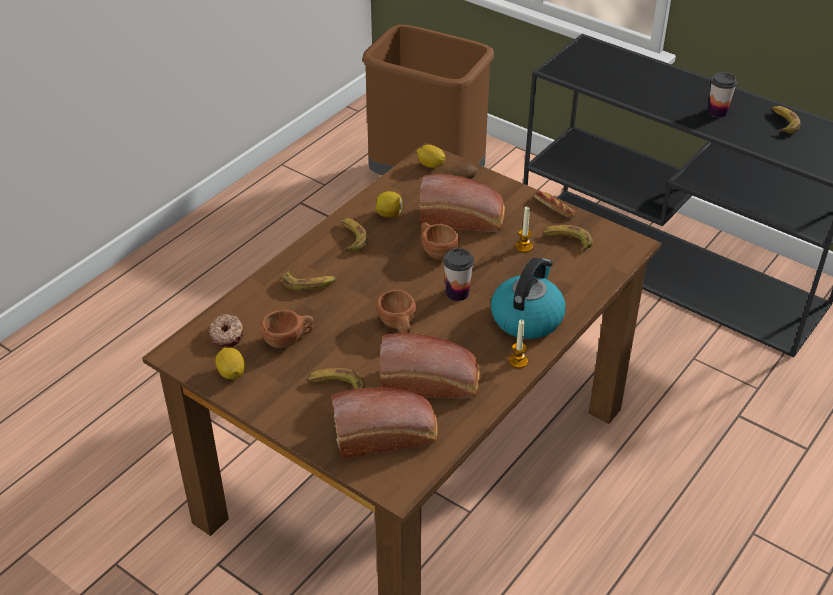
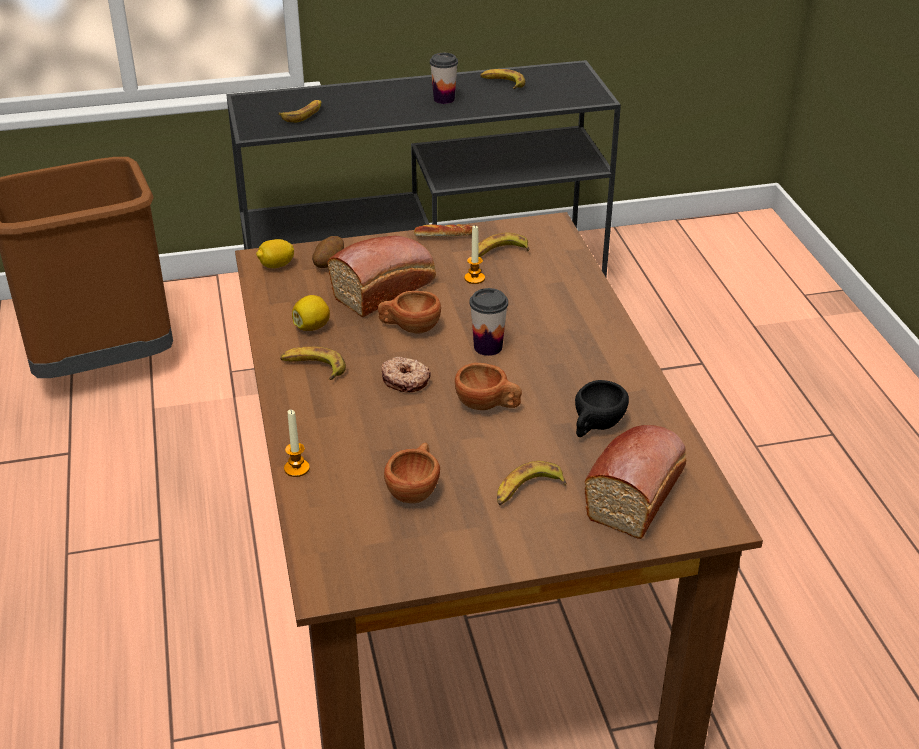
camera: 50 degrees left, 5 degrees down
donut [208,314,243,348] -> donut moved to [381,357,431,392]
lemon [215,347,245,379] -> none
banana [282,270,337,291] -> banana moved to [278,100,321,123]
bread [380,333,480,399] -> black cup [575,380,629,437]
kettle [491,258,566,339] -> none
candle [509,320,528,368] -> candle moved to [284,410,310,477]

